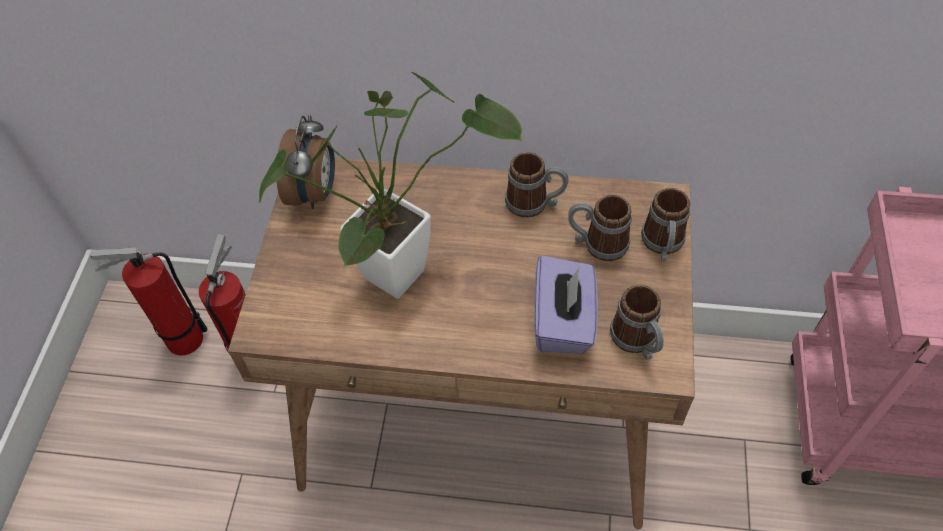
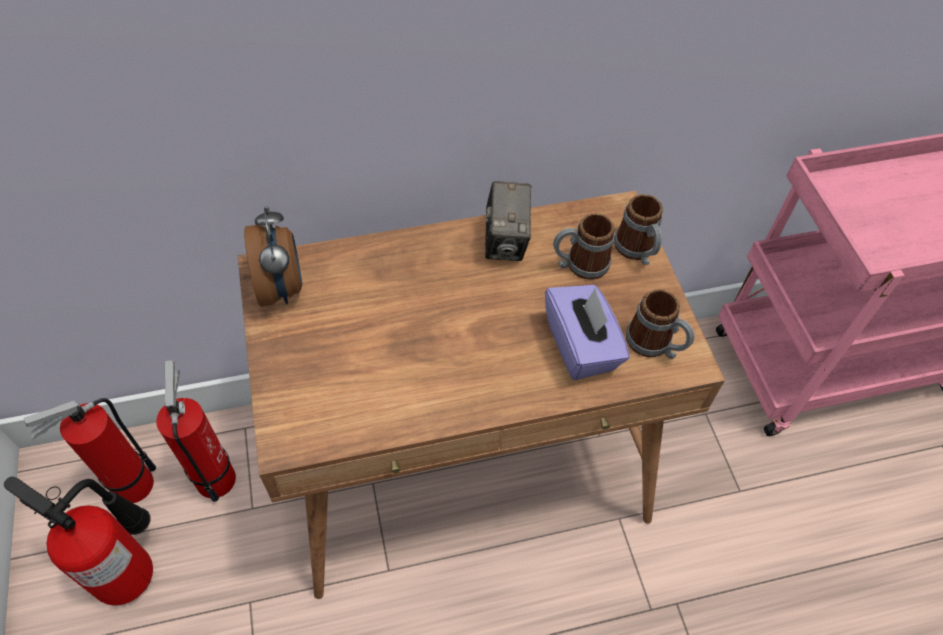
camera: 25 degrees left, 0 degrees up
potted plant [258,72,522,299] -> none
mug [505,152,569,218] -> camera [485,181,532,261]
none -> fire extinguisher [4,477,153,606]

